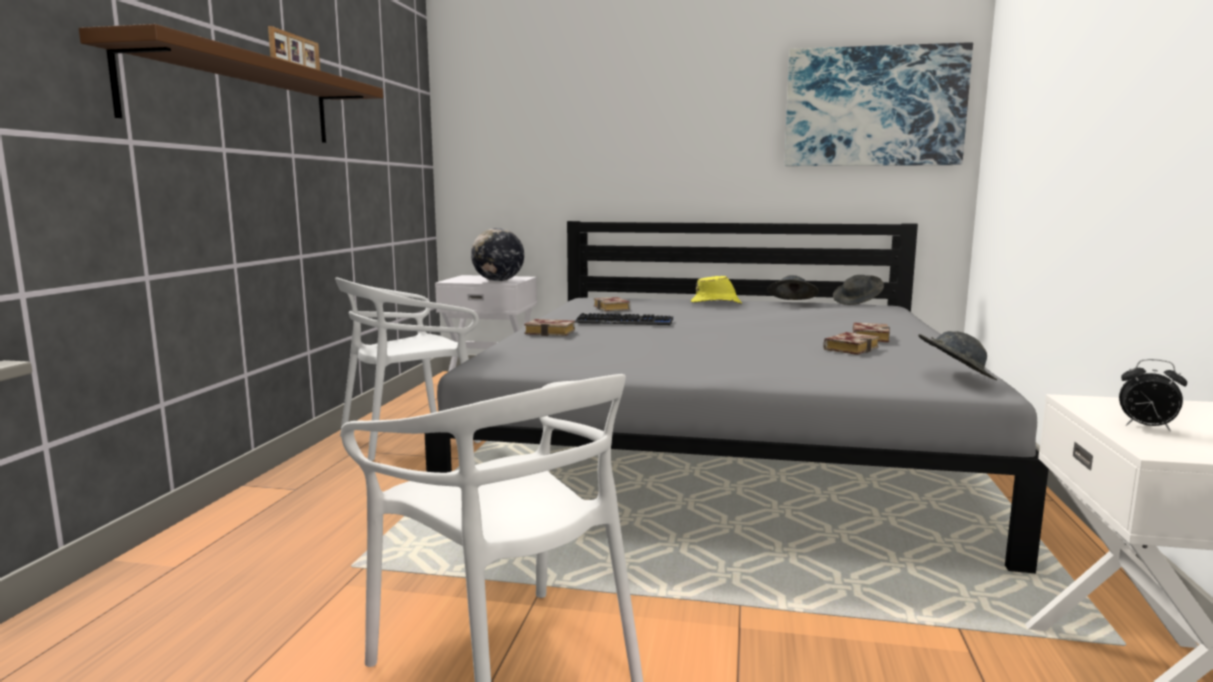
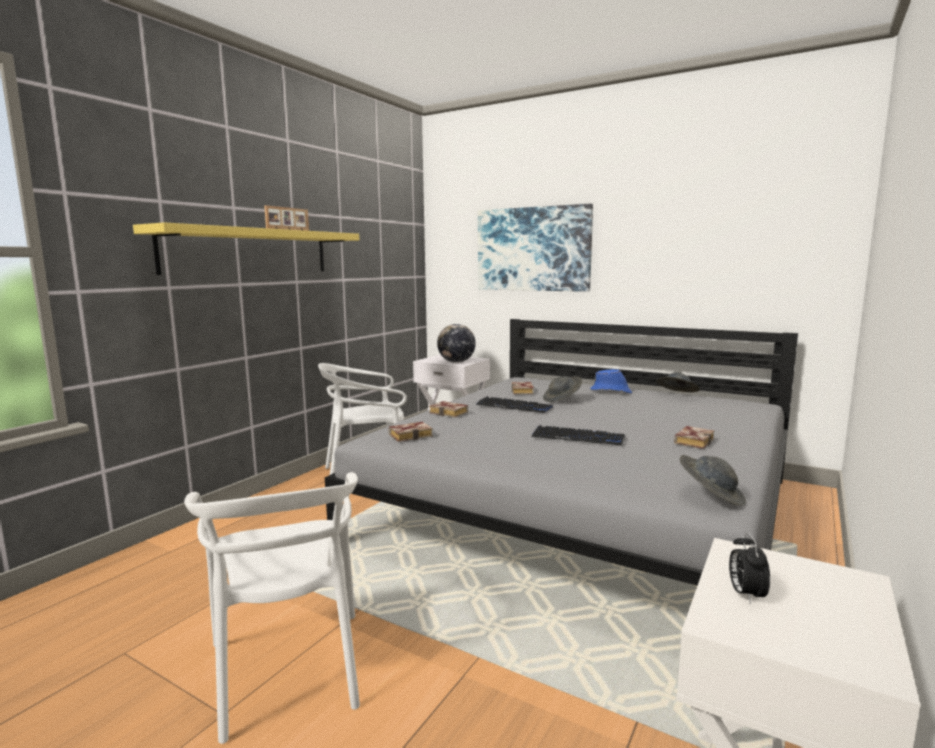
camera: 20 degrees right, 0 degrees up
brown shelf [79,24,383,143] -> yellow shelf [133,223,359,275]
yellow hat [691,276,742,304] -> blue hat [590,369,632,394]
picture [784,42,973,166] -> picture moved to [478,204,593,292]
book [823,332,879,355] -> book moved to [389,422,433,442]
grey hat [833,275,884,305] -> grey hat moved to [543,376,582,402]
alarm clock [1119,359,1187,431] -> alarm clock turned 45 degrees clockwise [729,532,770,604]
none -> keyboard [532,425,625,445]

